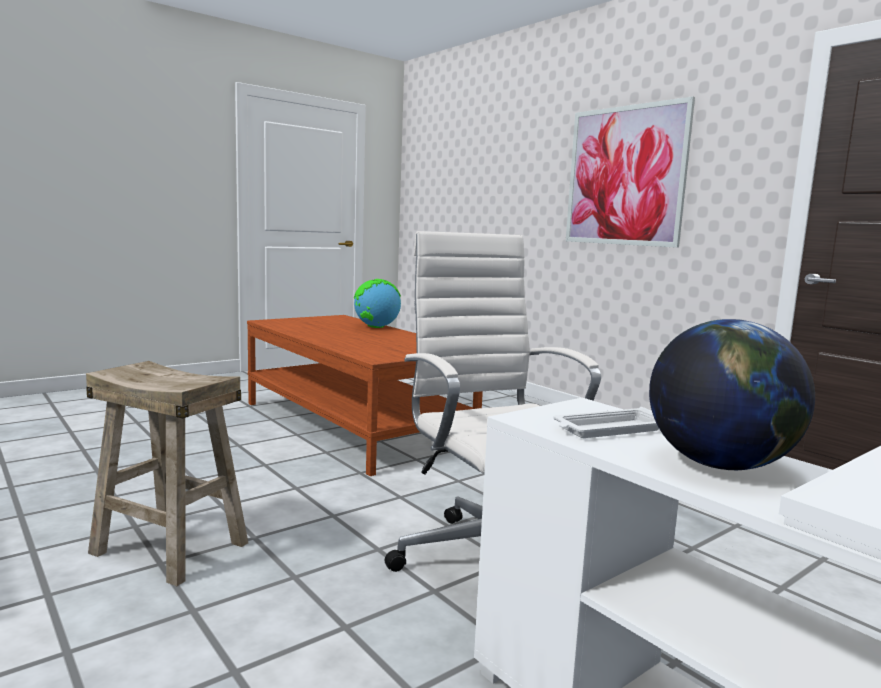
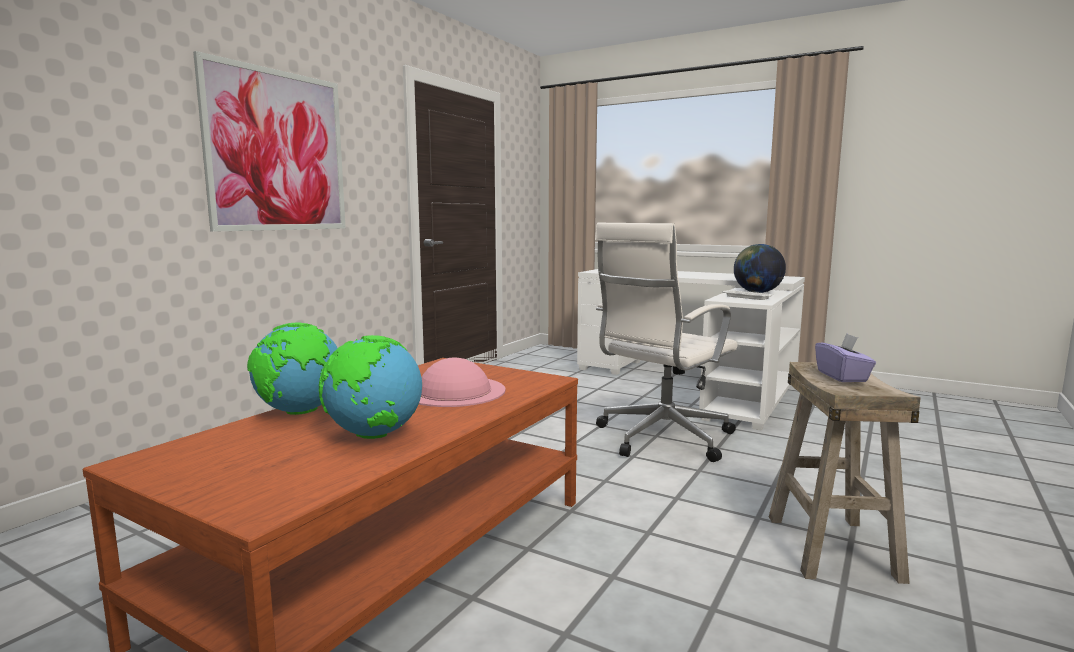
camera: 110 degrees left, 0 degrees up
none -> globe [319,335,422,439]
none -> pink hat [419,357,506,407]
none -> purple tissue box [815,333,876,382]

